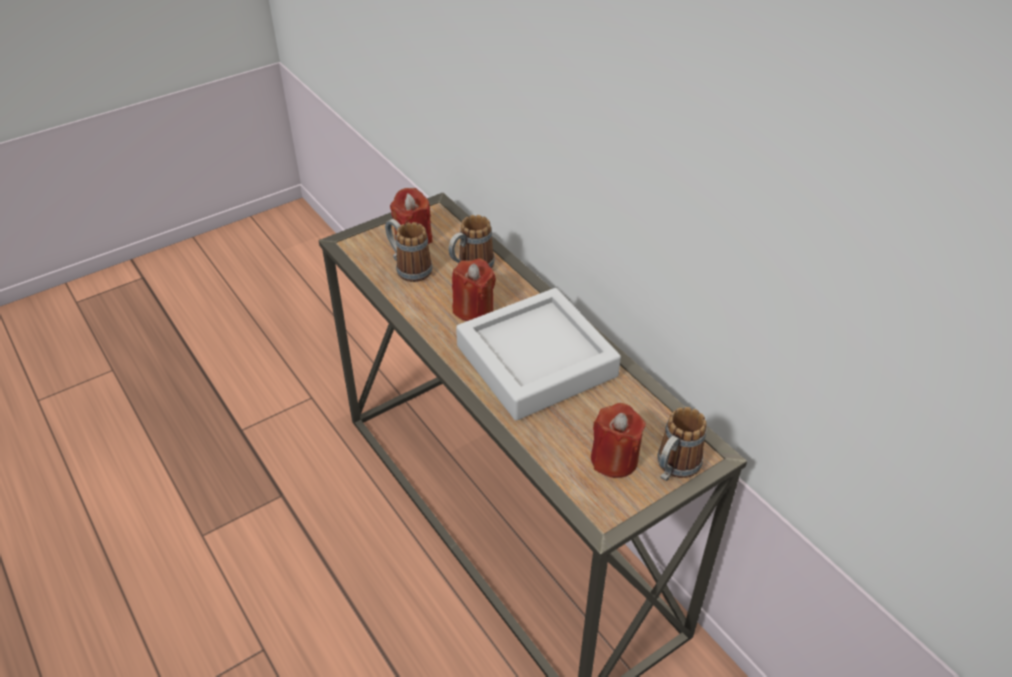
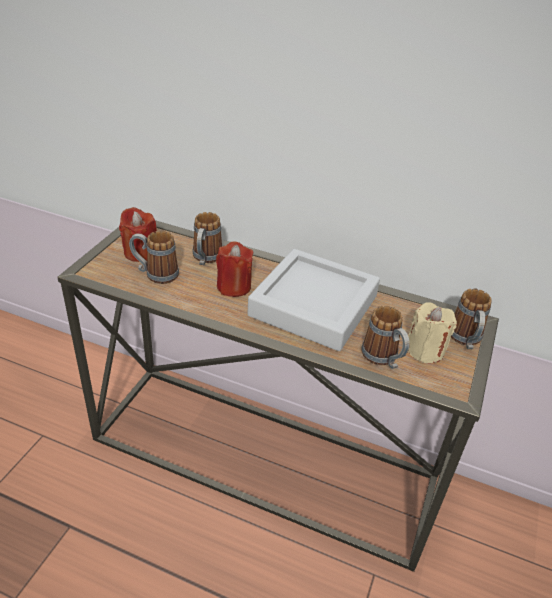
camera: 35 degrees left, 5 degrees down
red candle [591,403,646,478] -> beige candle [408,302,457,363]
none -> mug [361,306,410,369]

